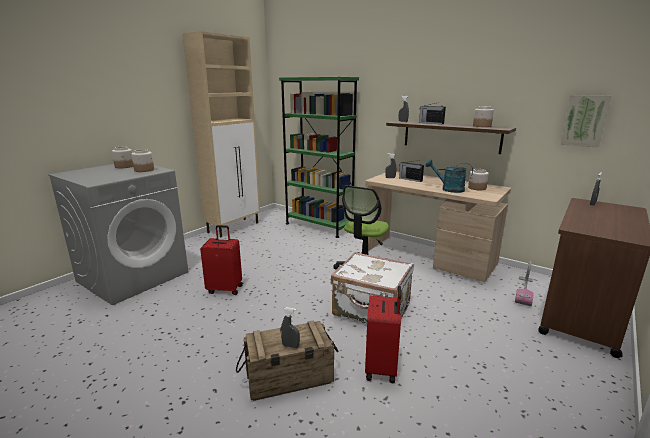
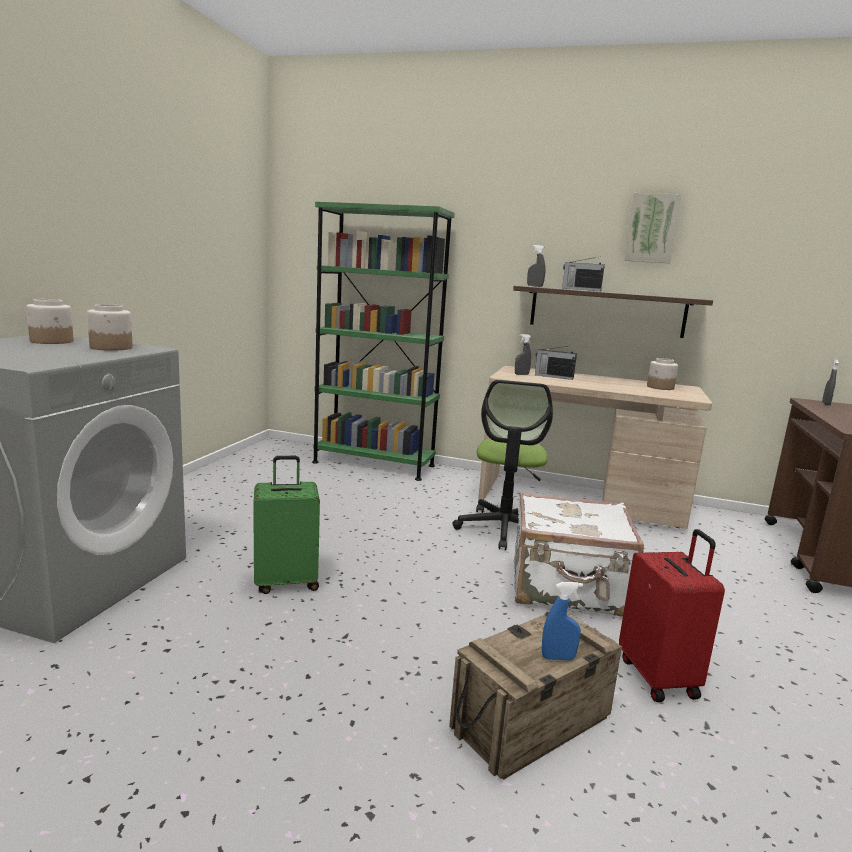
camera: 20 degrees left, 5 degrees down
beige cabinet [182,31,260,237] -> none
red suitcase [200,225,243,295] -> green suitcase [253,456,320,594]
grey spray bottle [281,307,300,348] -> blue spray bottle [542,582,583,660]
turquoise watering can [425,159,473,193] -> none
jar [473,106,494,127] -> none
vacuum cleaner [515,261,534,306] -> none
picture [560,95,611,148] -> picture moved to [624,193,681,264]

